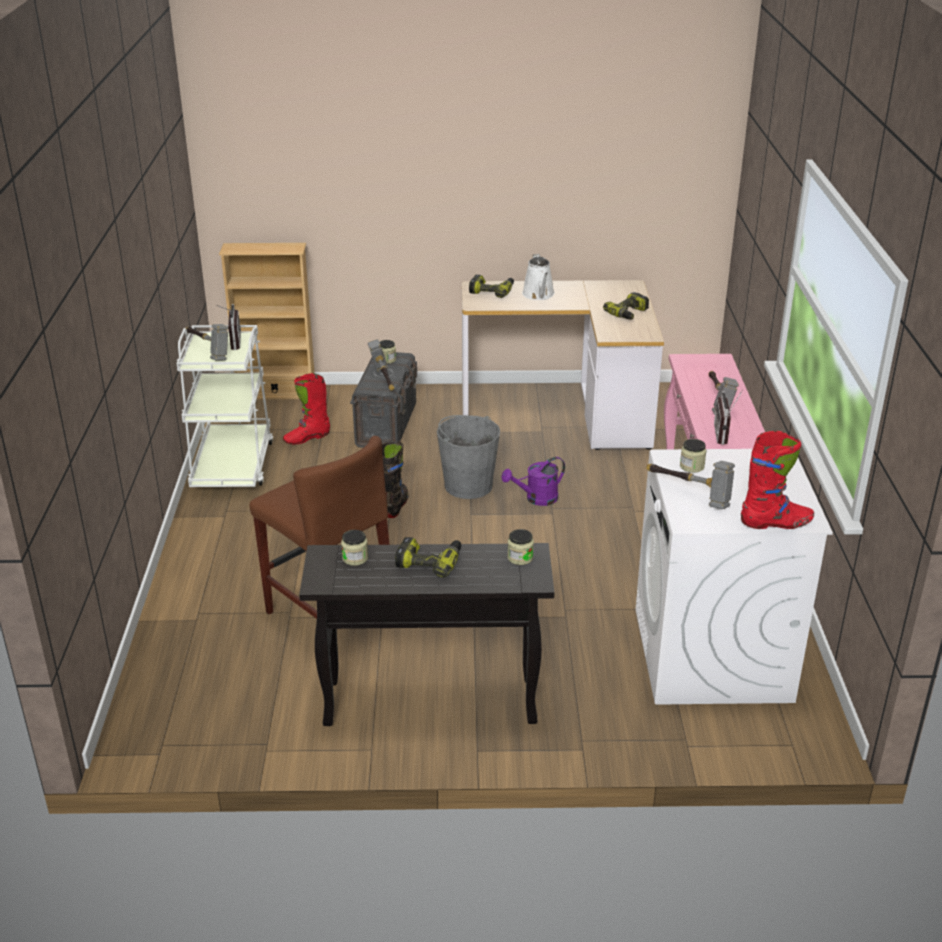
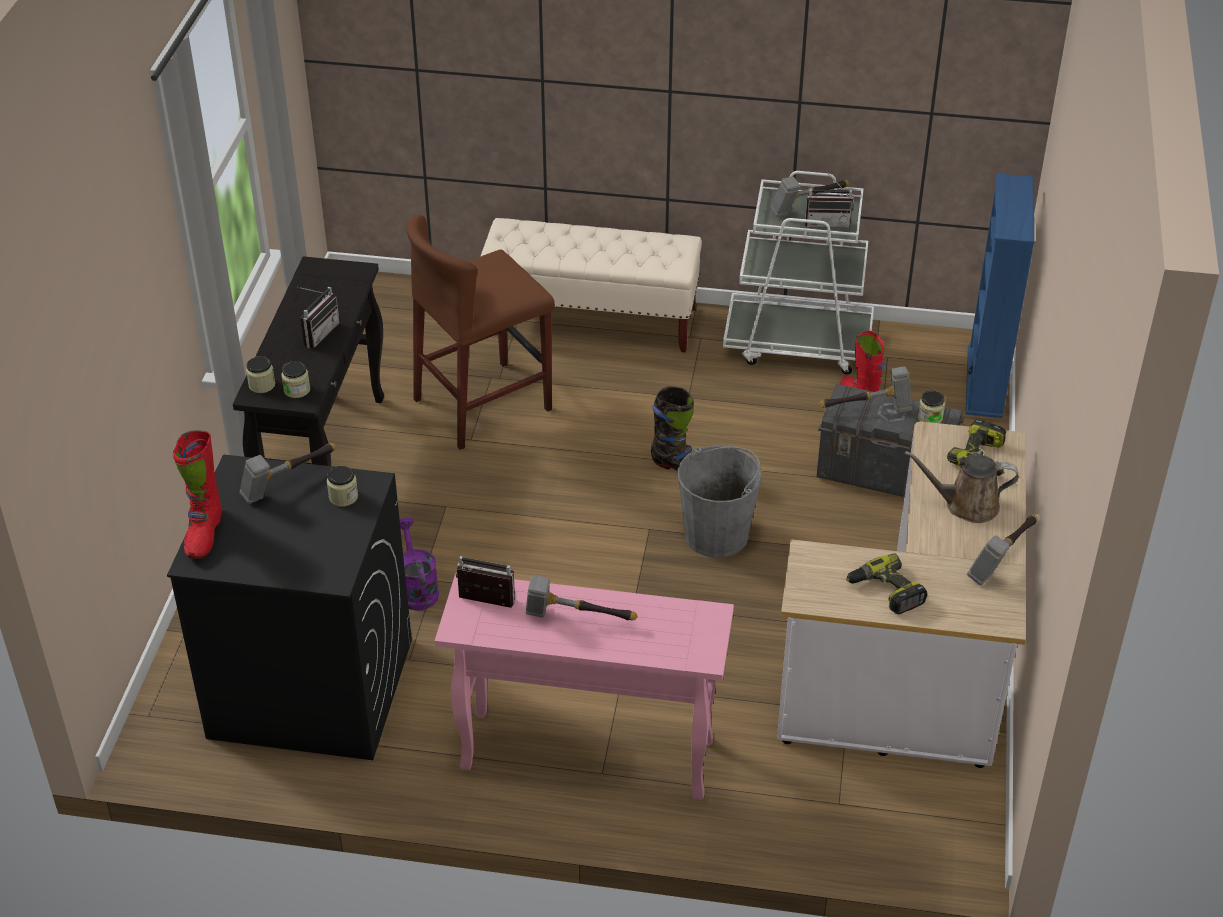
camera: 100 degrees right, 10 degrees up
beige bookcase [219,243,315,400] -> blue bookcase [965,173,1034,418]
jar [341,530,368,566] -> jar moved to [246,356,275,393]
power drill [395,537,461,578] -> radio [297,287,340,348]
purple watering can [502,457,565,506] -> purple watering can moved to [400,517,439,611]
white watering can [522,254,555,300] -> brown watering can [904,451,1019,523]
white washing machine [635,449,833,705] -> black washing machine [167,454,412,760]
none -> beige bench [480,218,702,353]
none -> hammer [967,515,1038,585]

